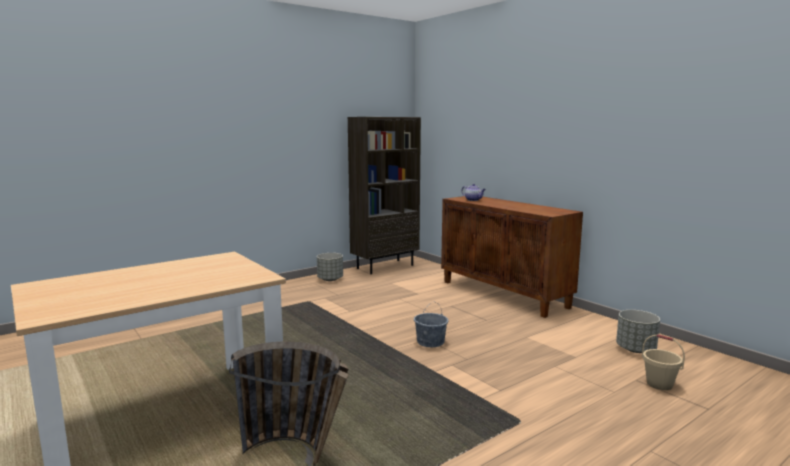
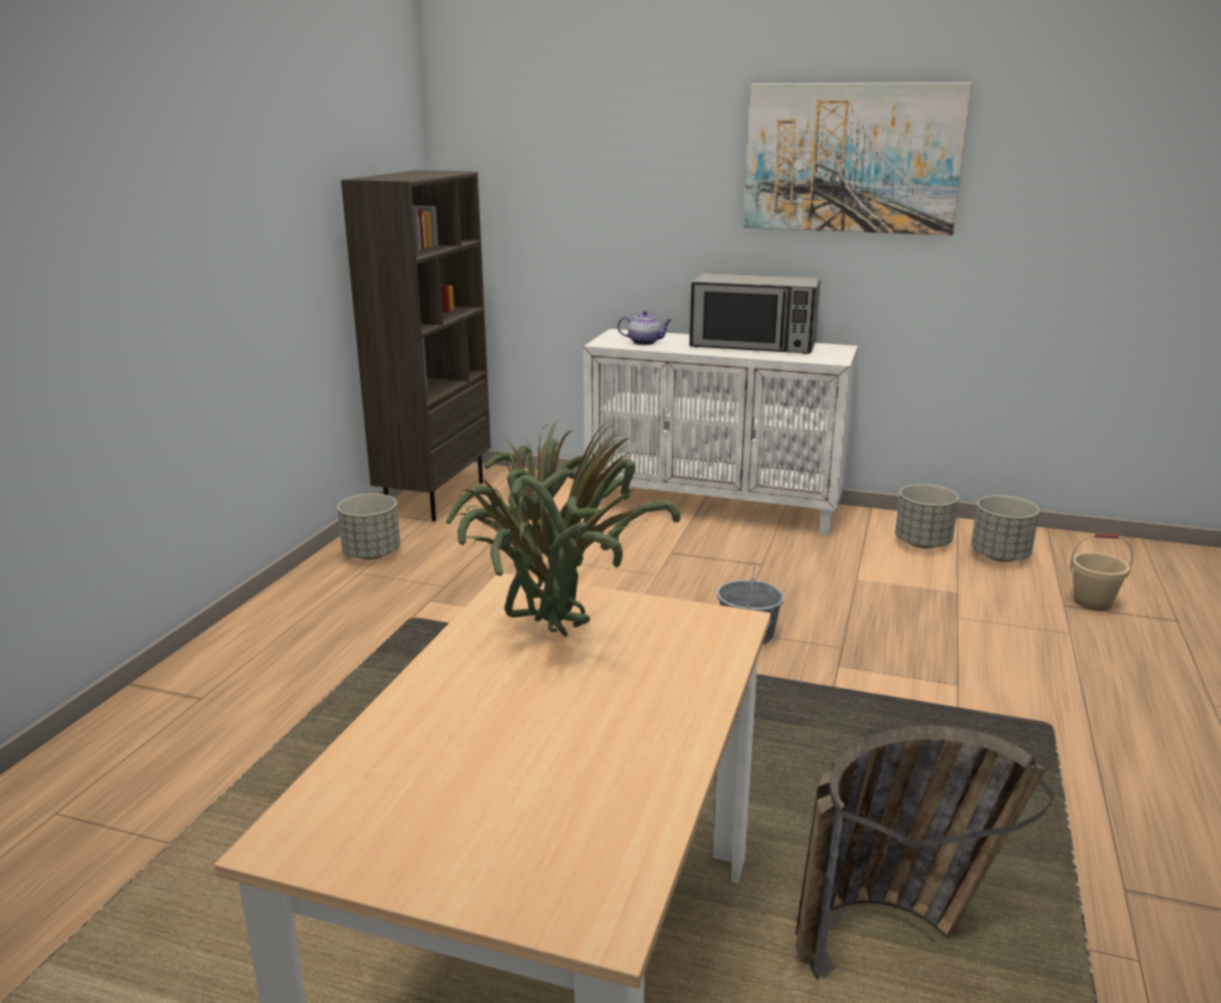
camera: 35 degrees left, 10 degrees up
brown cabinet [441,196,583,318] -> white cabinet [583,329,858,536]
none -> potted plant [446,420,680,637]
none -> microwave [689,273,821,354]
none -> picture [744,82,972,235]
none -> grey planter [895,484,959,548]

